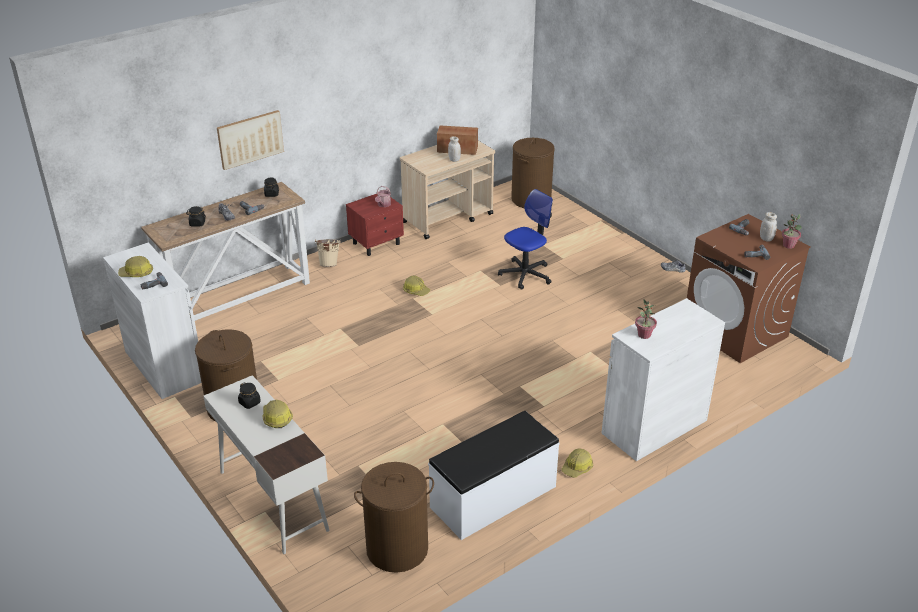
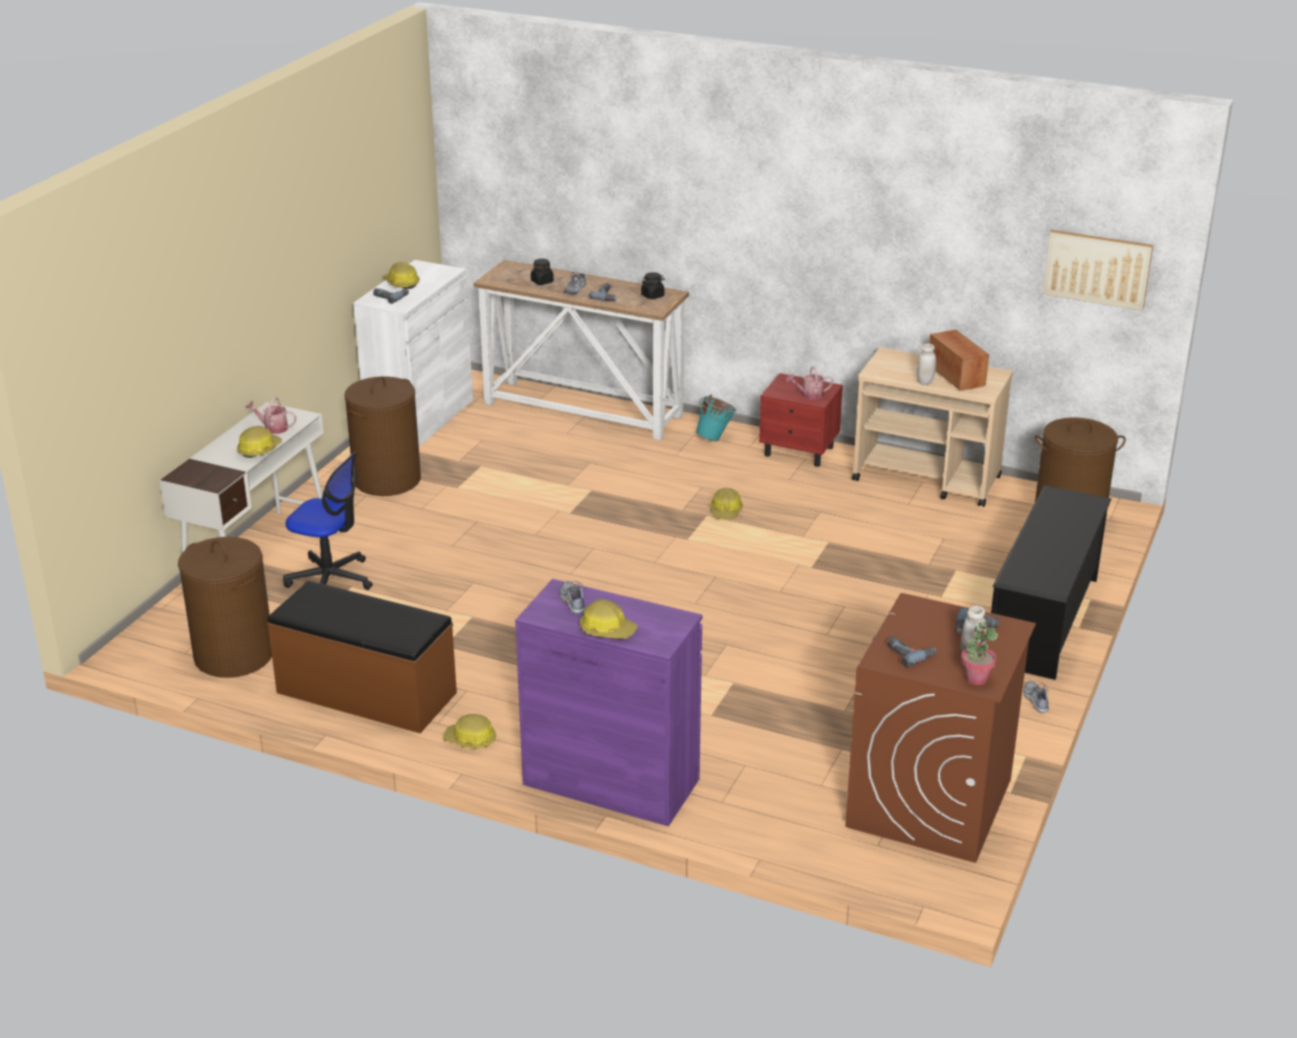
camera: 60 degrees right, 5 degrees down
picture [217,110,284,170] -> picture moved to [1043,230,1153,311]
black jar [238,383,261,409] -> watering can [245,397,296,434]
beige bucket [315,239,341,267] -> turquoise bucket [695,394,736,441]
white bench [428,411,560,540] -> brown bench [267,581,457,733]
office chair [498,189,553,290] -> office chair moved to [283,451,373,590]
white cabinet [602,298,725,461] -> purple cabinet [515,579,702,826]
potted plant [635,300,657,339] -> shoe [559,581,585,614]
none -> hard hat [580,599,638,639]
none -> black shoe rack [991,485,1111,680]

